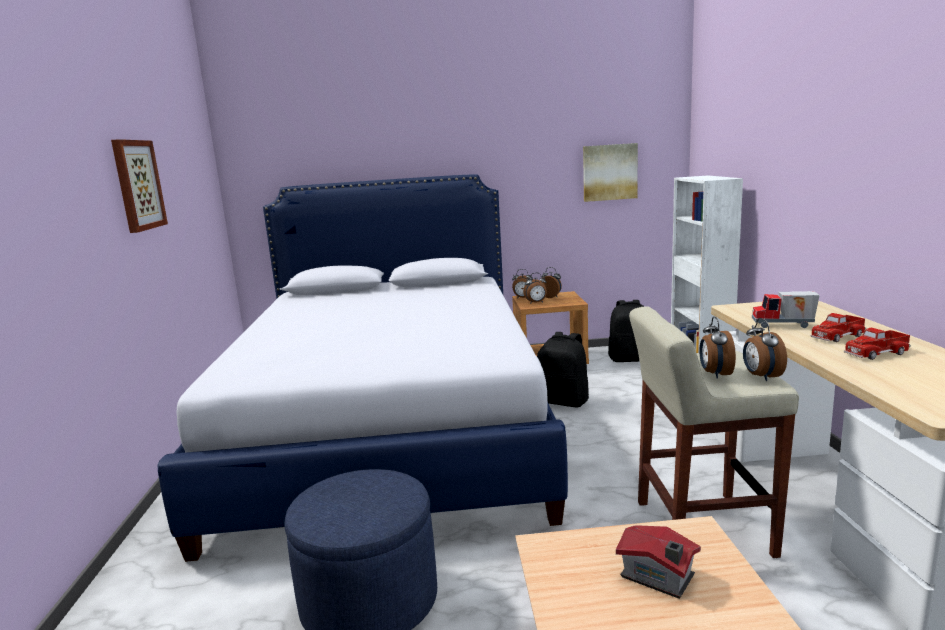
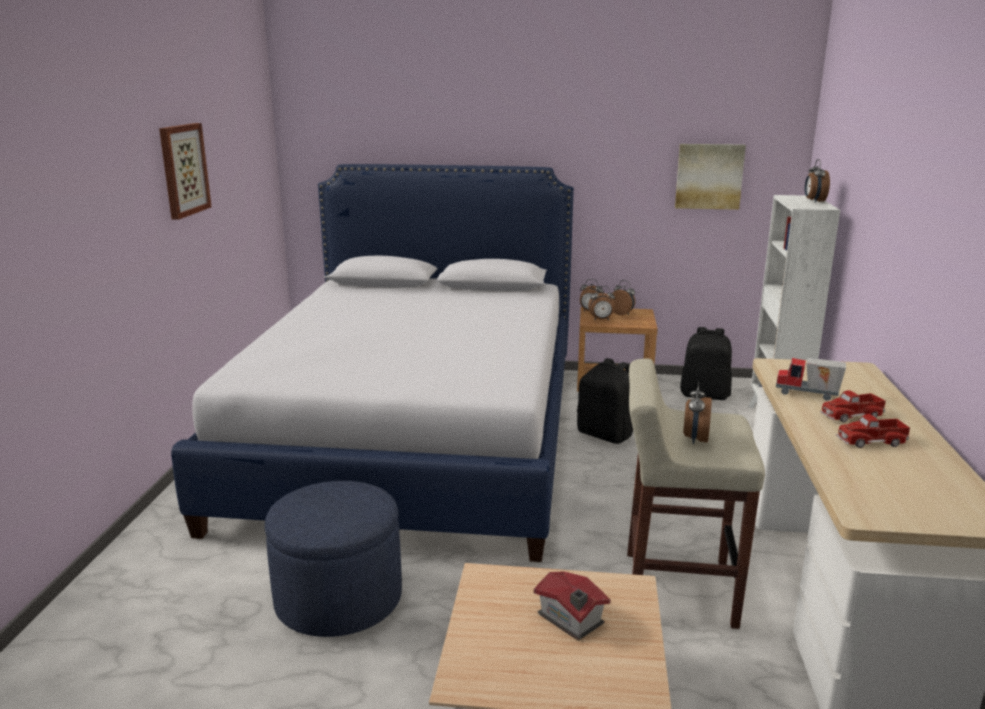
camera: 10 degrees right, 5 degrees up
alarm clock [743,318,787,381] -> alarm clock moved to [805,159,830,203]

